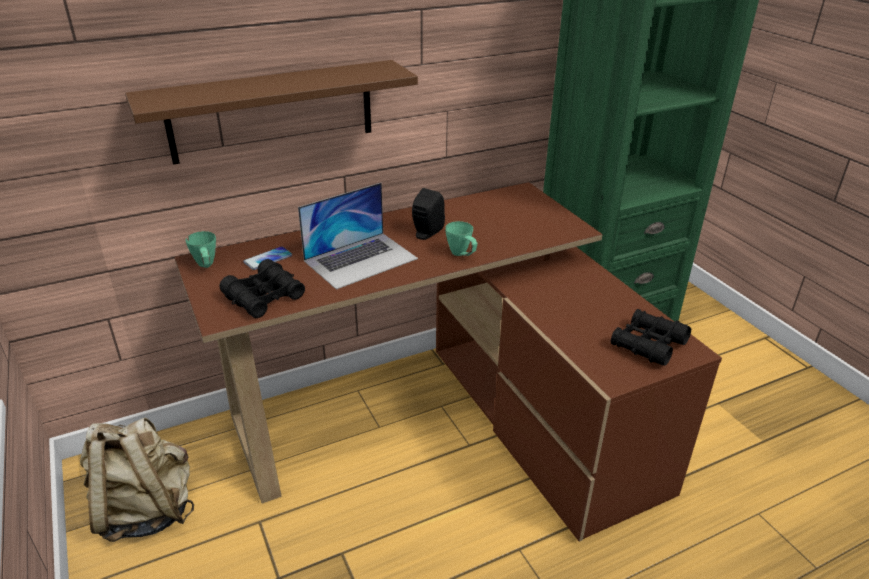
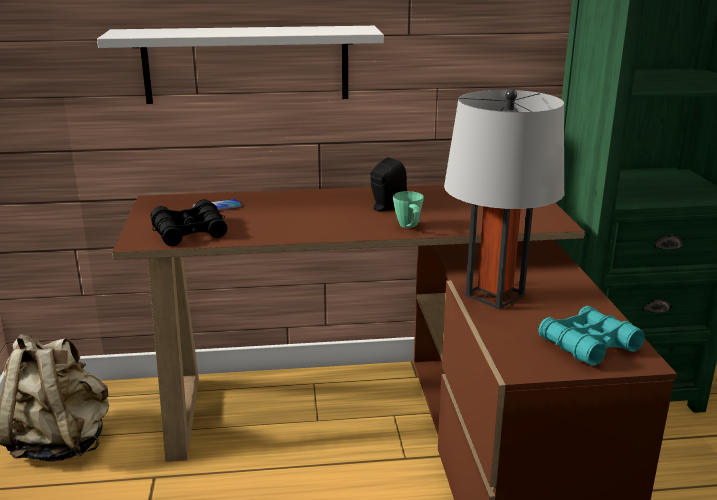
camera: 20 degrees right, 10 degrees down
brown shelf [125,60,418,165] -> white shelf [97,26,384,104]
green mug [186,231,216,268] -> none
laptop [298,183,418,290] -> none
black binoculars [611,309,691,366] -> turquoise binoculars [538,306,645,365]
none -> grey table lamp [444,89,565,309]

